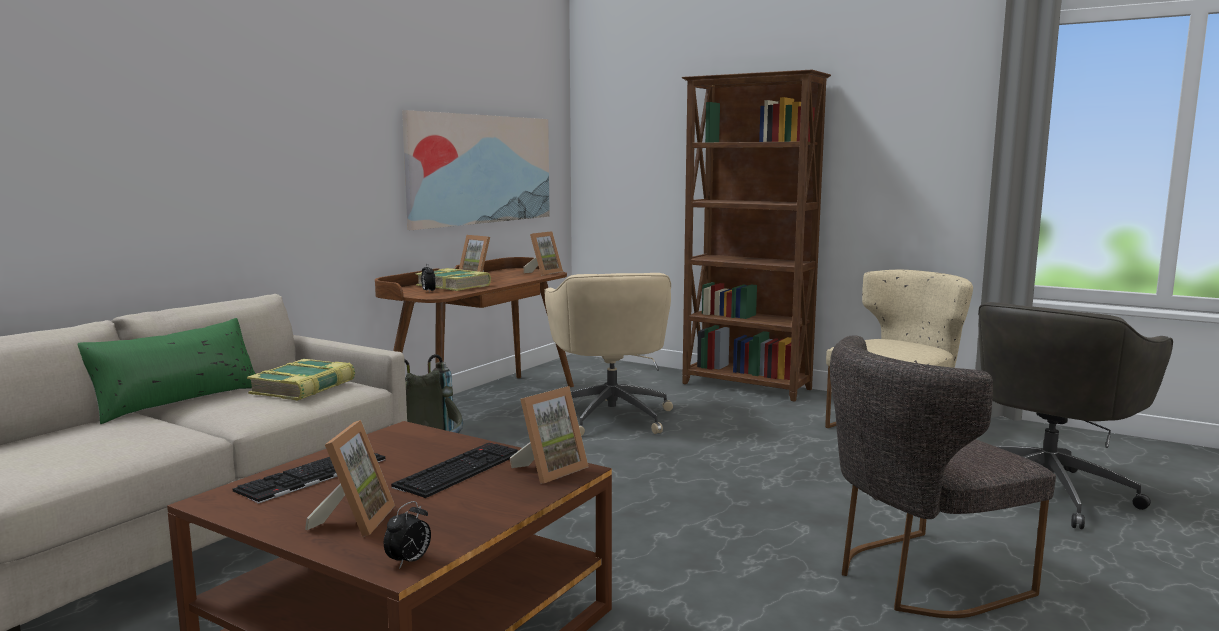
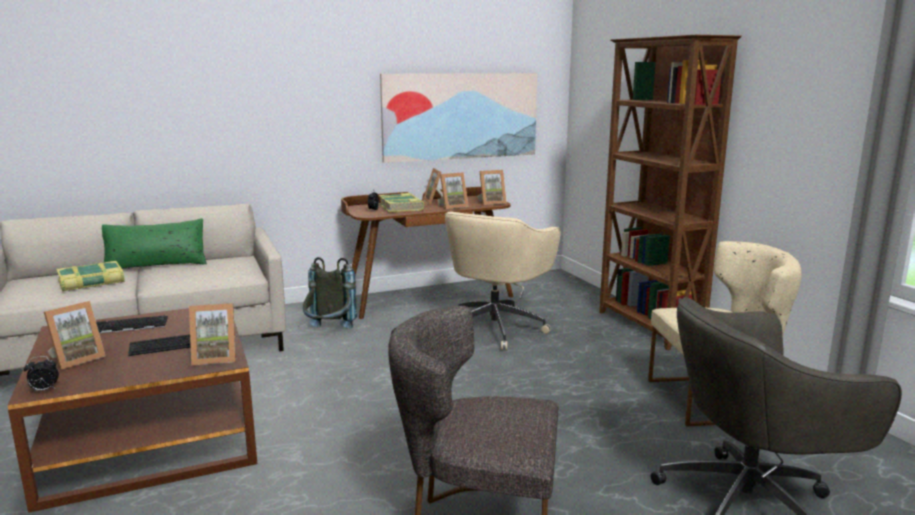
camera: 35 degrees right, 5 degrees up
book [247,359,355,401] -> book moved to [56,261,124,291]
none -> picture frame [438,172,469,210]

